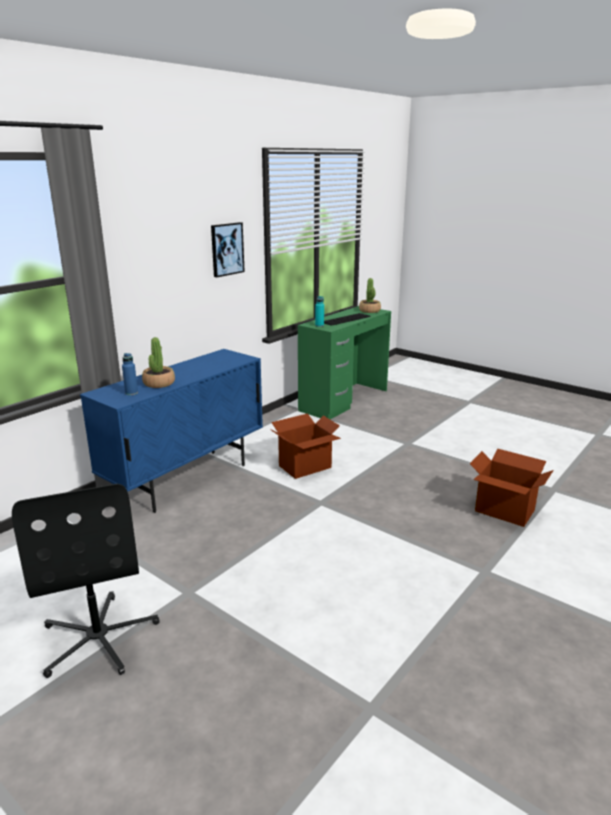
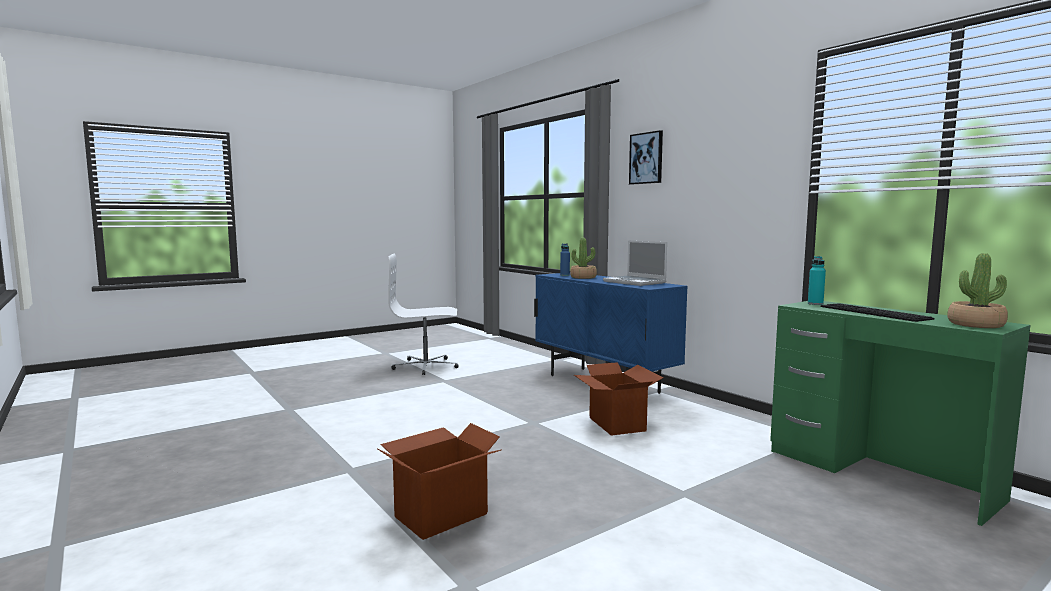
camera: 105 degrees right, 15 degrees down
black office chair [12,484,159,678] -> white office chair [388,254,459,375]
picture [211,222,245,277] -> picture moved to [629,130,663,185]
none -> laptop [603,241,667,286]

